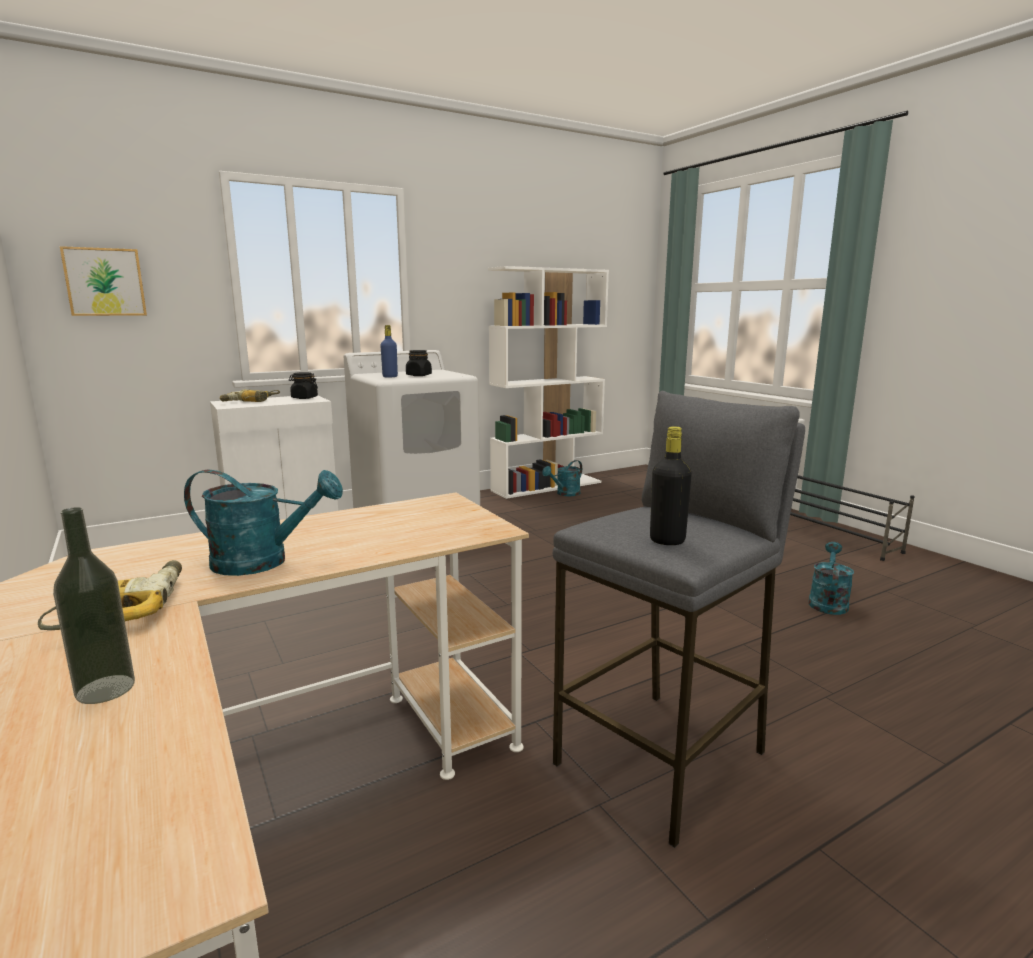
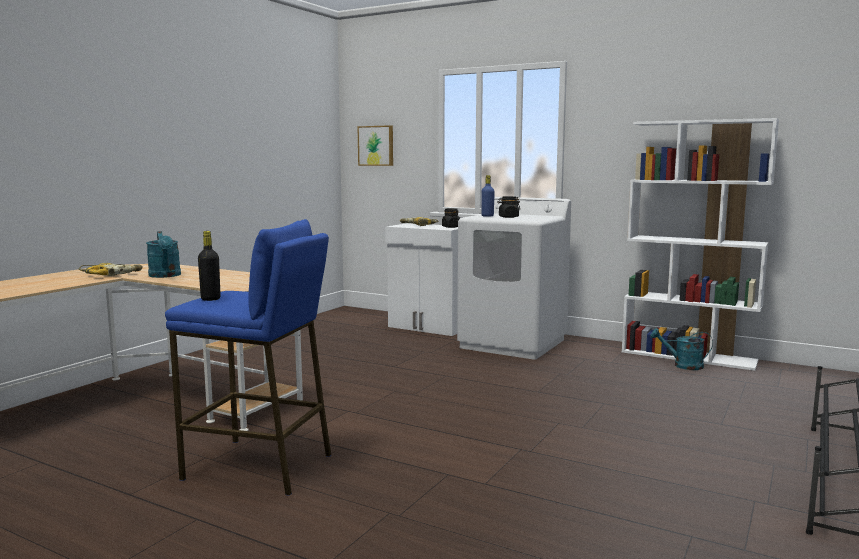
camera: 60 degrees right, 5 degrees down
bottle [53,507,135,704] -> none
grey stool [553,391,805,848] -> blue stool [165,219,331,496]
turquoise watering can [809,542,854,615] -> none

